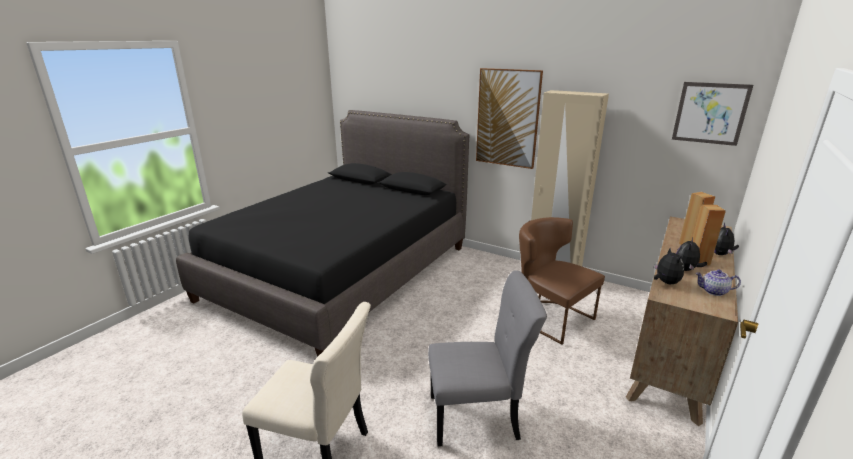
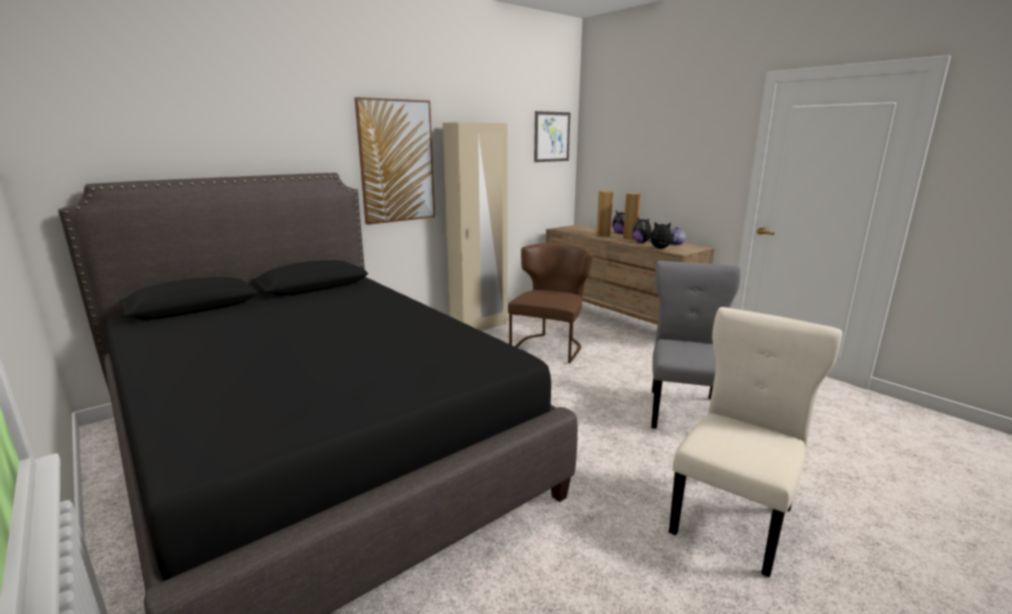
camera: 70 degrees left, 5 degrees down
brown chair [519,217,605,345] -> brown chair turned 135 degrees clockwise [508,243,593,363]

